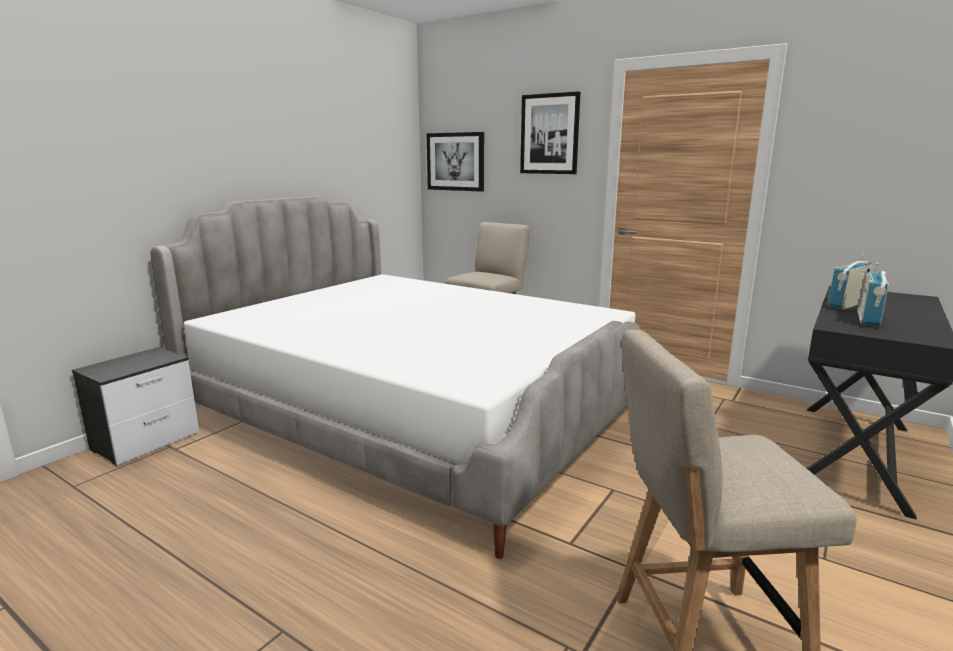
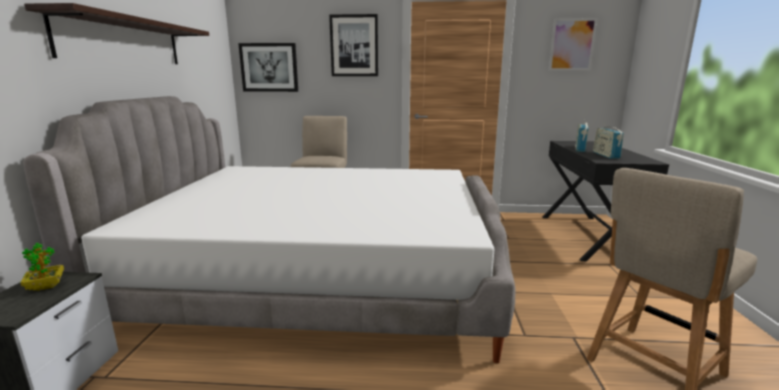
camera: 30 degrees left, 0 degrees up
none -> potted plant [20,243,64,291]
none -> shelf [24,3,209,64]
none -> picture [549,18,597,71]

